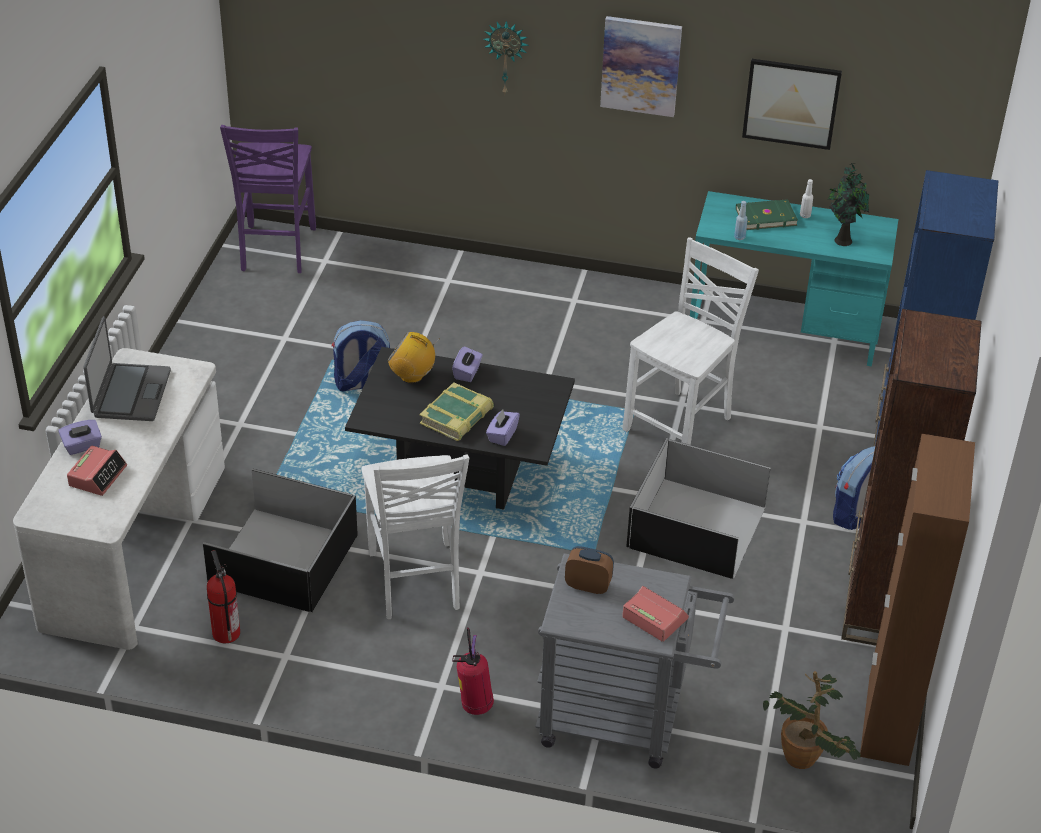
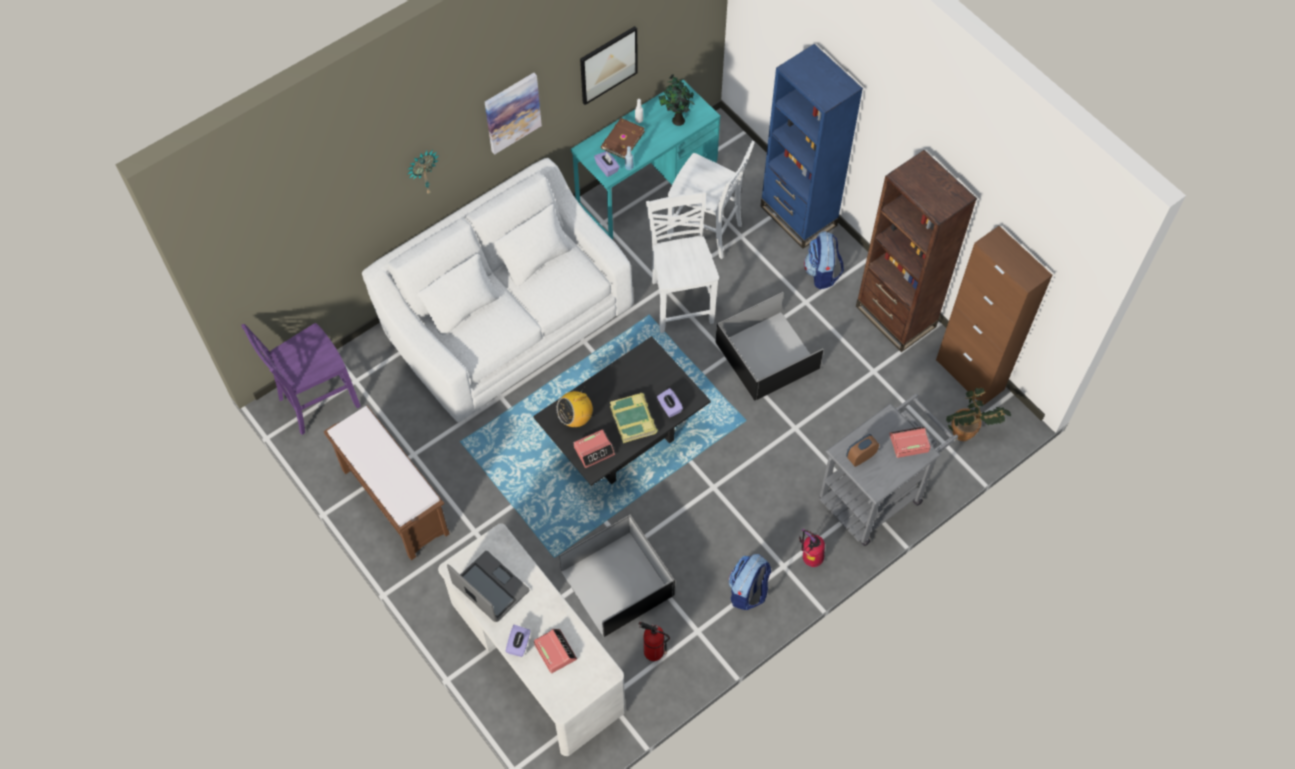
camera: 50 degrees left, 20 degrees up
purple chair [220,125,316,273] -> purple chair turned 105 degrees clockwise [241,323,361,435]
backpack [332,320,390,391] -> backpack moved to [728,554,771,610]
white chair [361,454,469,619] -> white chair moved to [667,141,755,259]
purple tissue box [452,346,483,382] -> purple tissue box moved to [594,151,620,177]
green book [736,199,798,230] -> brown book [601,118,645,159]
none -> brown bench [324,406,450,560]
none -> white sofa [362,158,633,422]
none -> alarm clock [574,430,615,468]

